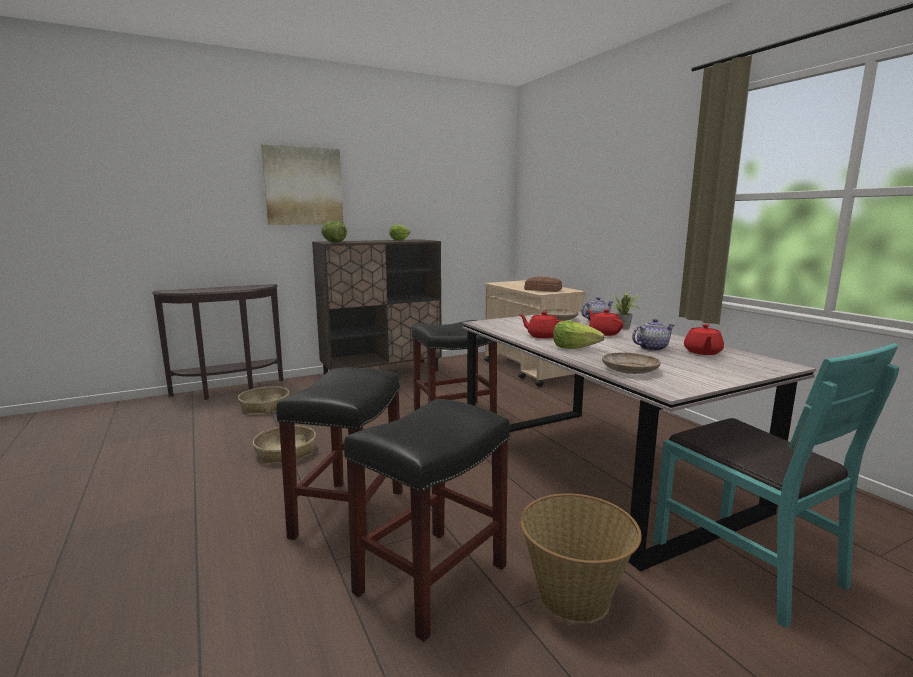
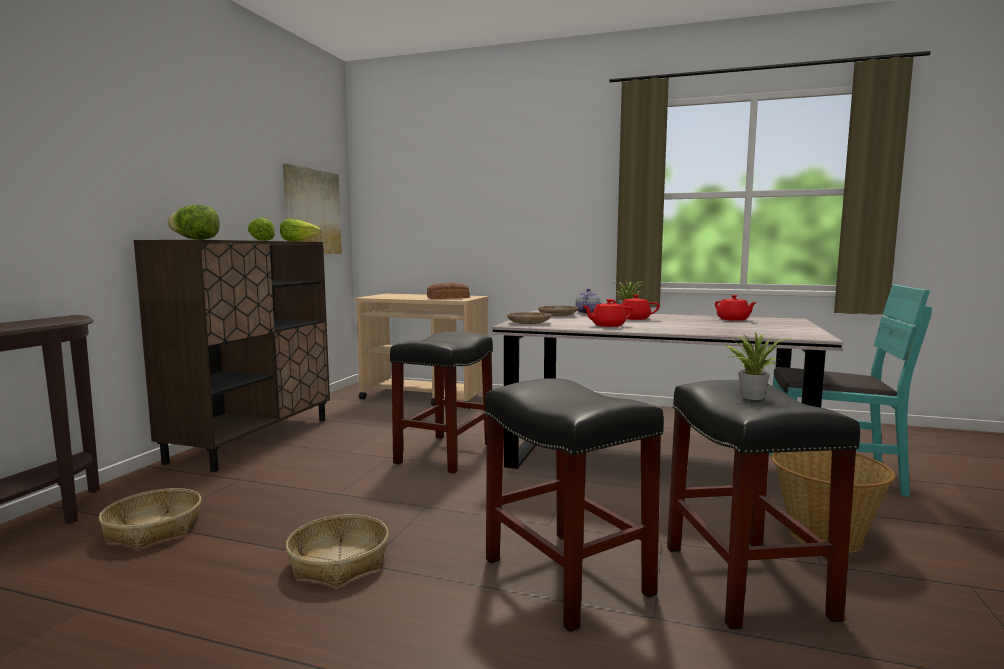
camera: 45 degrees left, 5 degrees down
picture [261,144,343,225] -> picture moved to [283,164,342,254]
lettuce [553,321,605,349] -> lettuce moved to [280,219,321,241]
beige plate [602,352,661,374] -> beige plate moved to [507,312,551,324]
teapot [632,319,674,351] -> none
none -> potted plant [725,332,791,400]

